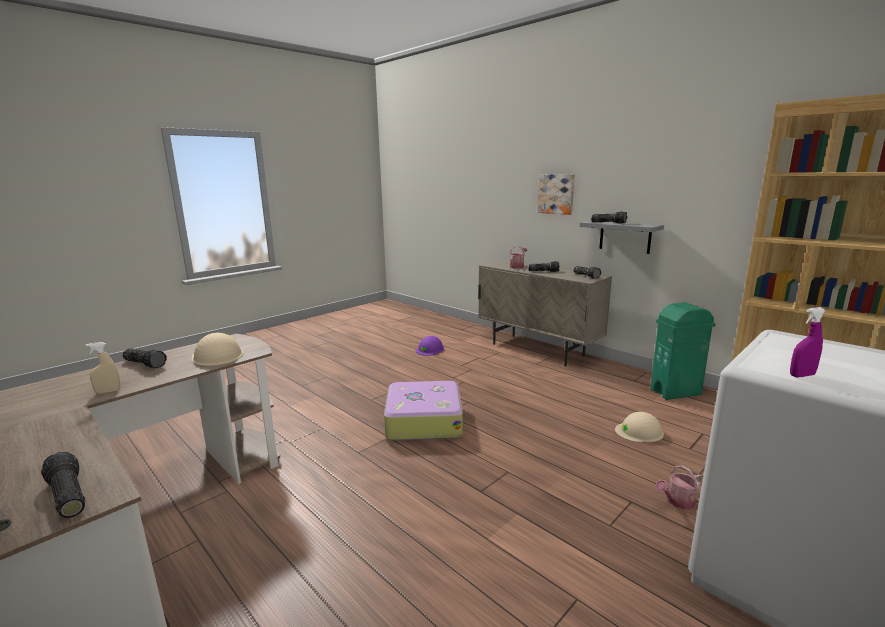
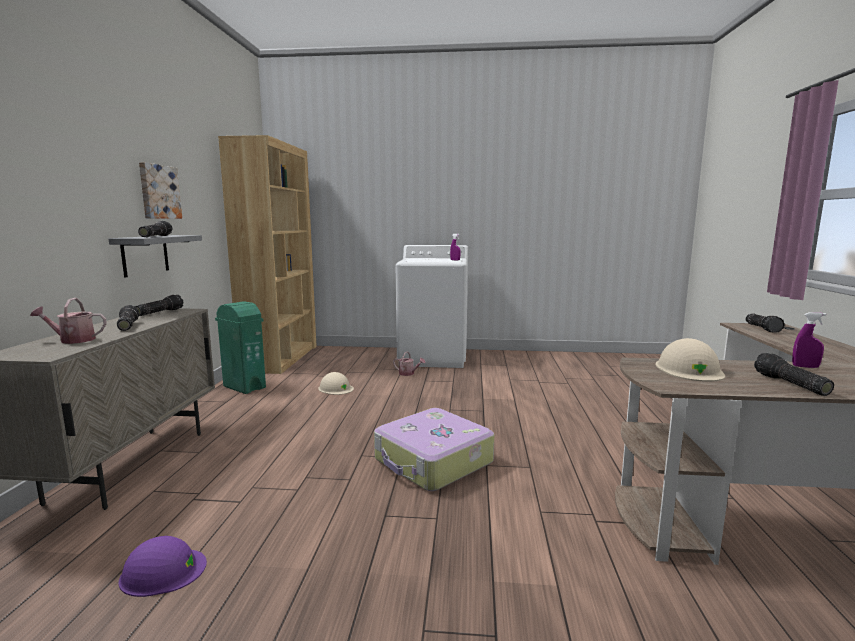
camera: 130 degrees left, 5 degrees down
beige spray bottle [86,342,120,394] -> purple spray bottle [792,312,826,368]
picture [537,174,575,215] -> picture moved to [139,162,182,219]

